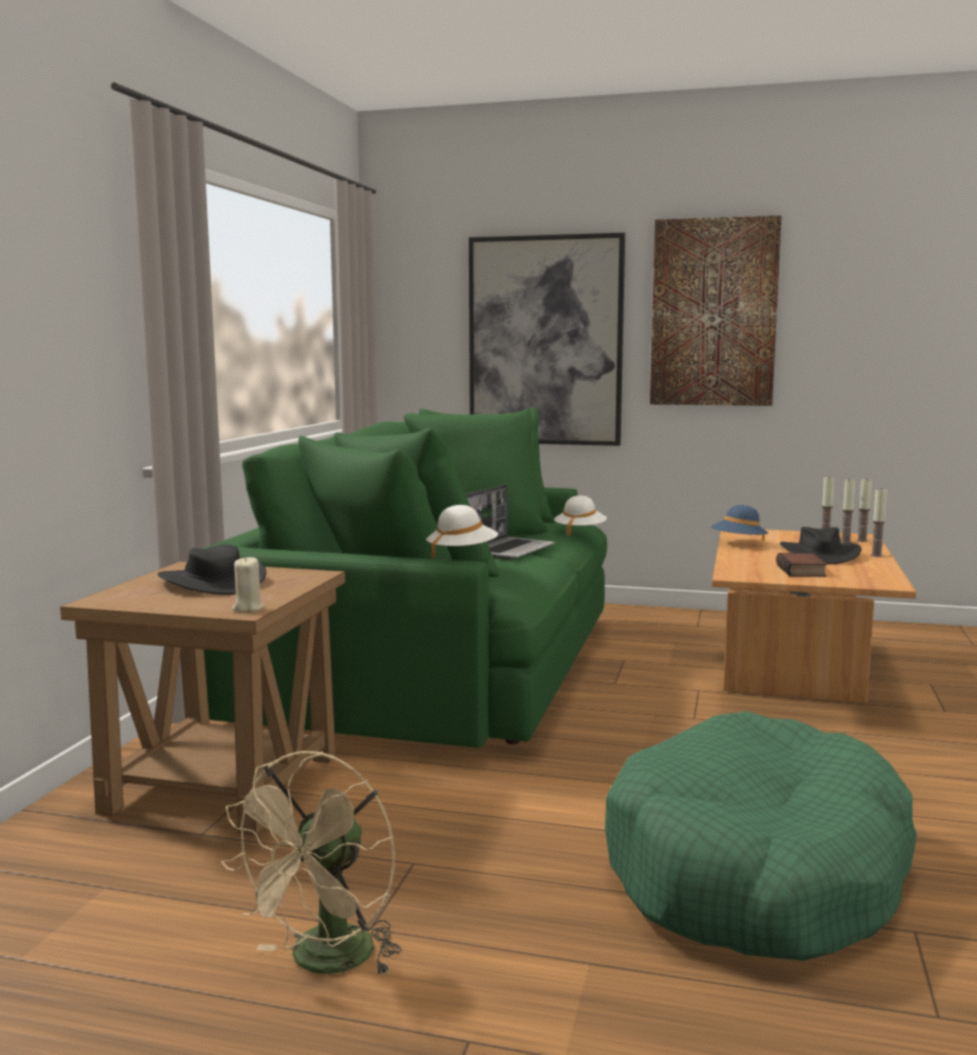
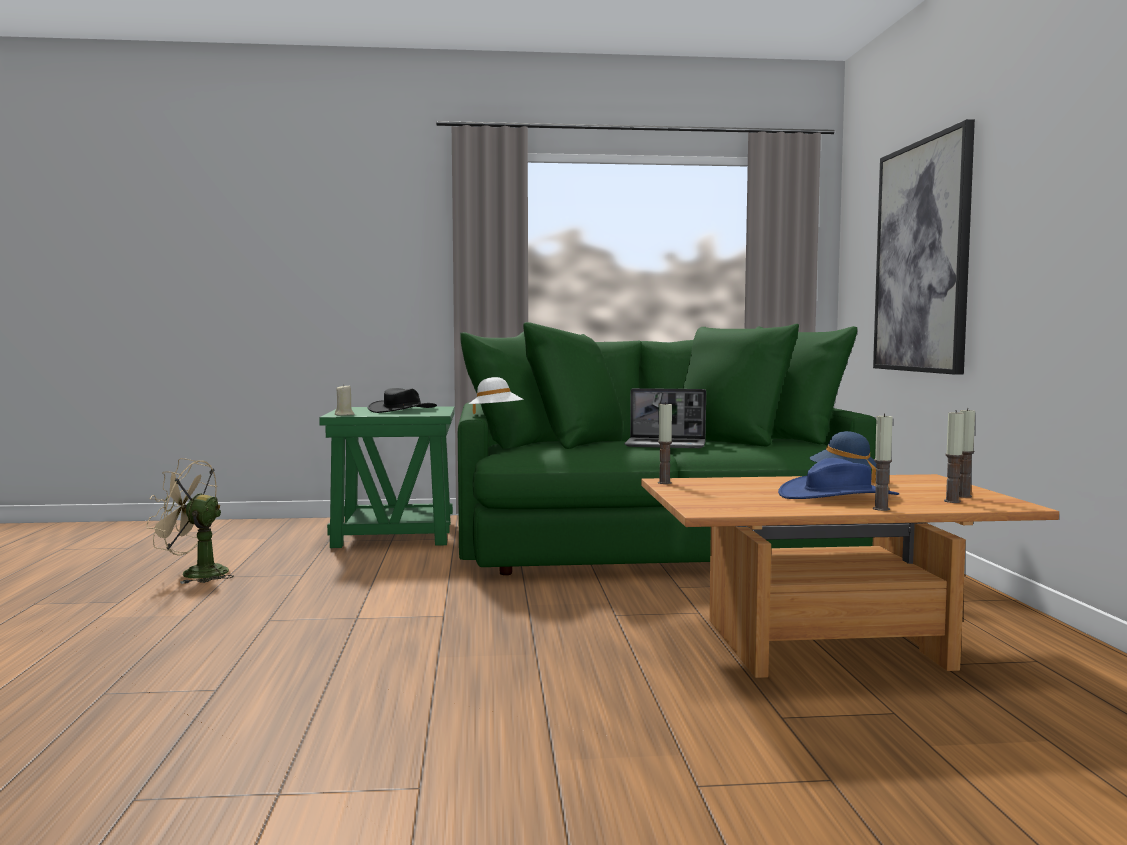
camera: 70 degrees right, 5 degrees down
brown side table [60,562,345,835] -> green side table [319,406,455,548]
white hat [554,495,607,536] -> none
green dog bed [605,711,917,961] -> none
picture [650,215,782,406] -> none
book [776,553,827,577] -> none
black hat [780,527,862,564] -> blue hat [778,458,899,499]
candle [857,478,872,542] -> candle moved to [658,402,672,484]

